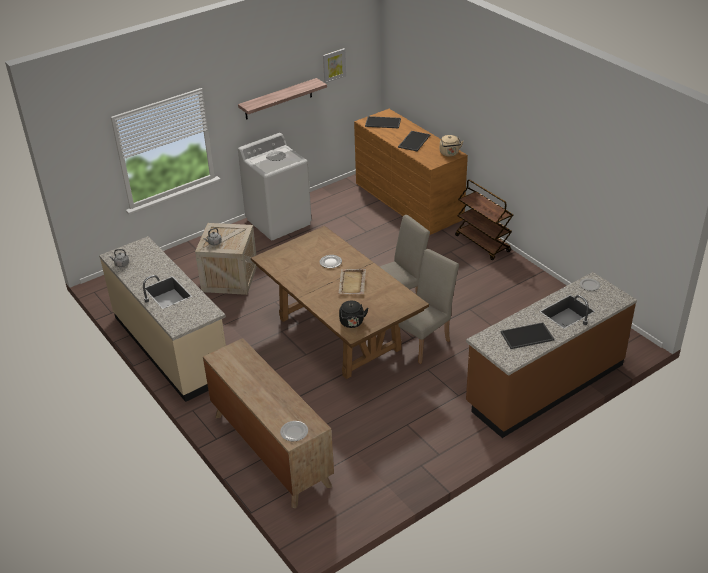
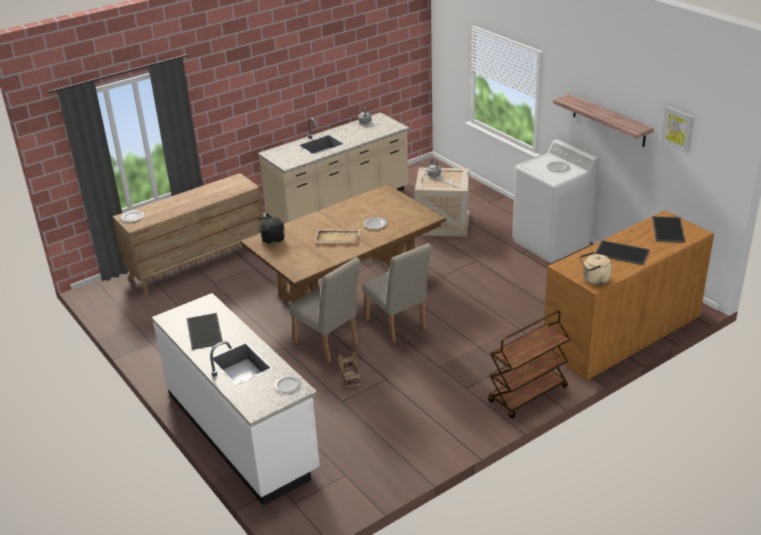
camera: 90 degrees right, 5 degrees down
brown counter [466,272,637,438] -> white counter [152,293,320,506]
none -> basket [339,352,360,389]

